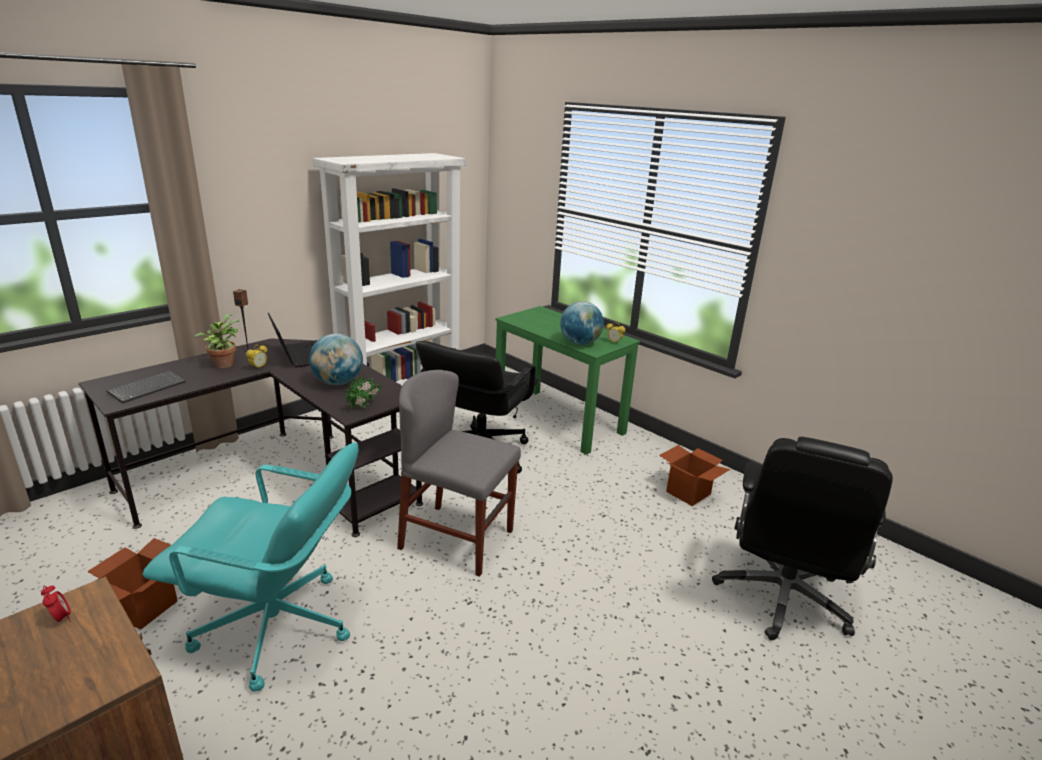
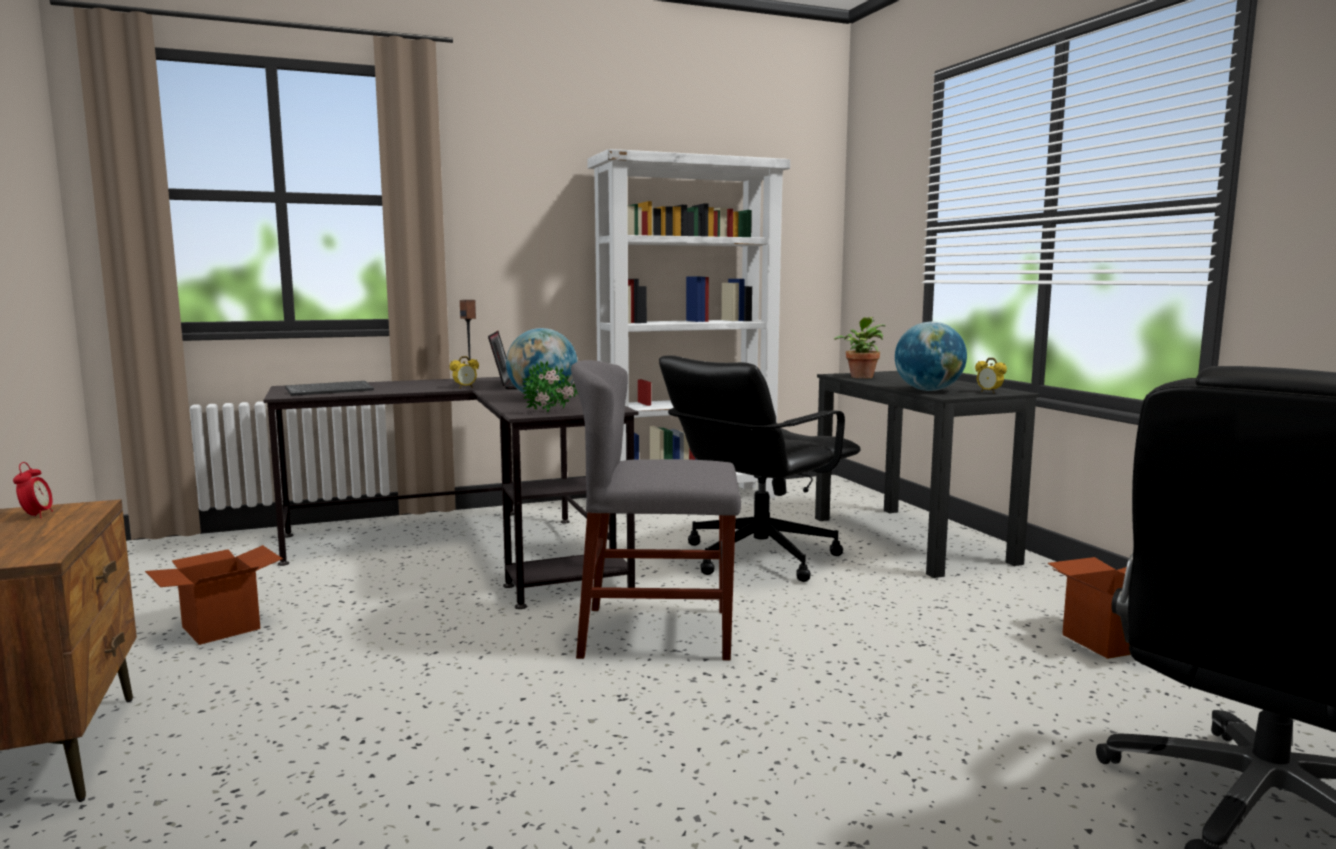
camera: 25 degrees right, 15 degrees down
turquoise office chair [143,442,358,692] -> none
potted plant [194,314,239,368] -> potted plant moved to [834,317,885,379]
grey chair [397,370,521,577] -> grey chair turned 45 degrees counterclockwise [571,360,741,660]
green desk [495,306,640,455] -> black desk [815,371,1039,578]

